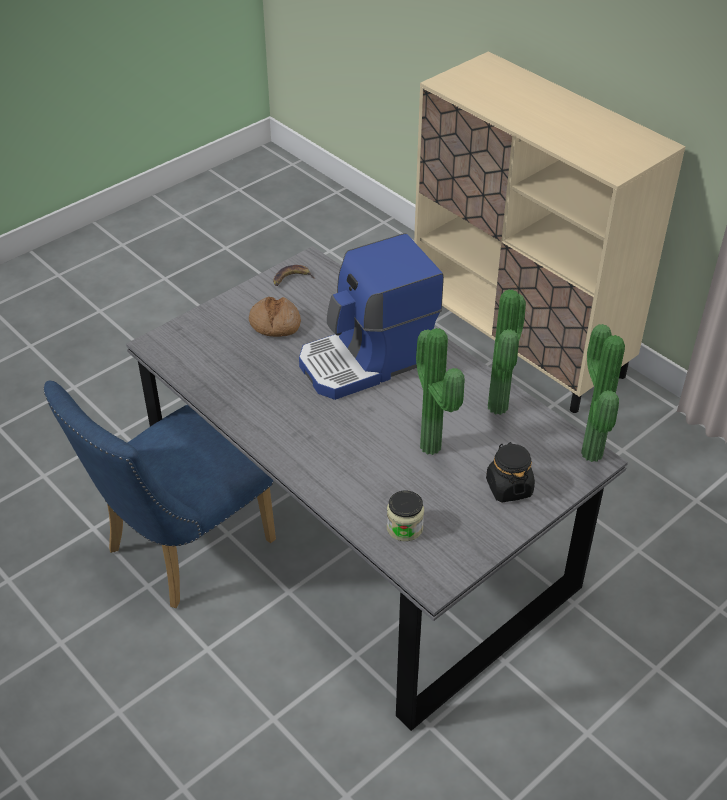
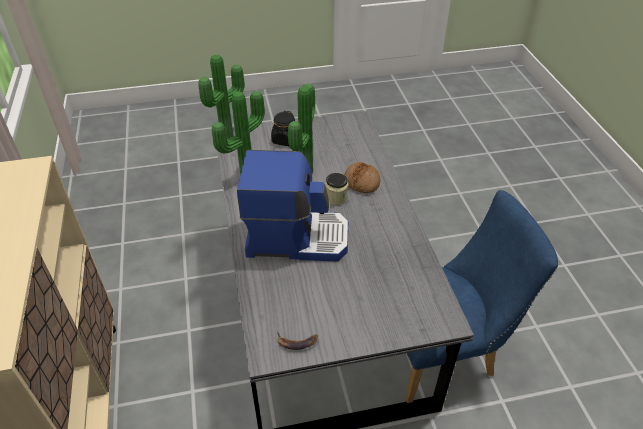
camera: 150 degrees left, 0 degrees up
bread [249,297,301,337] -> bread moved to [344,162,380,193]
jar [387,491,424,541] -> jar moved to [325,173,349,205]

